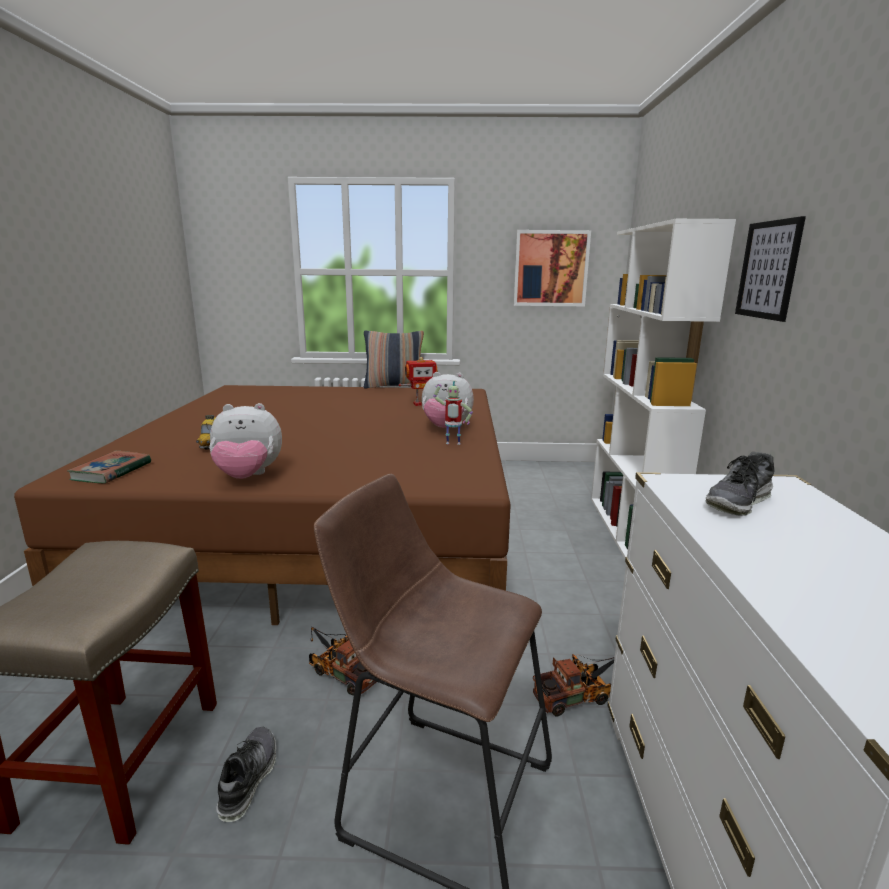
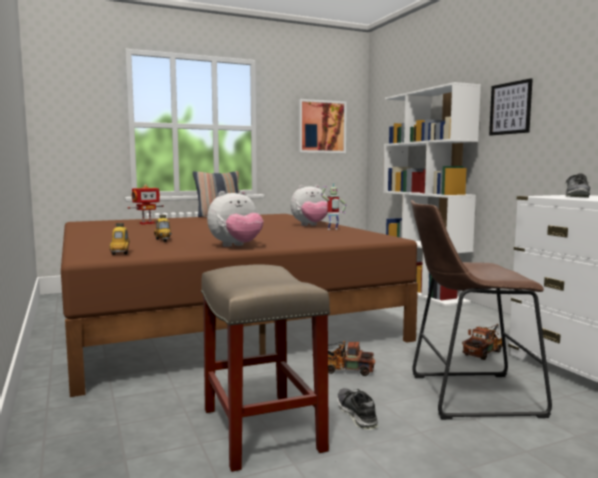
camera: 25 degrees left, 10 degrees down
book [67,451,151,484] -> toy car [110,223,130,255]
toy robot [399,357,437,406] -> toy robot moved to [128,184,164,225]

